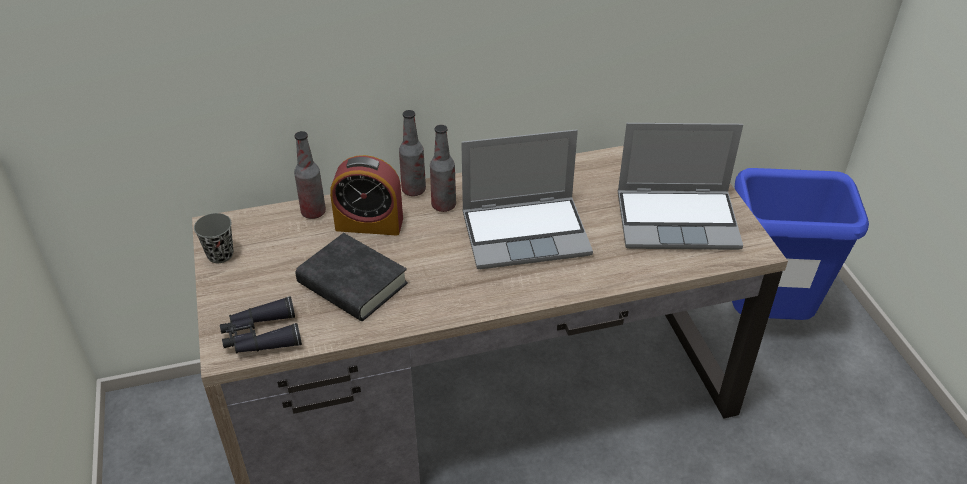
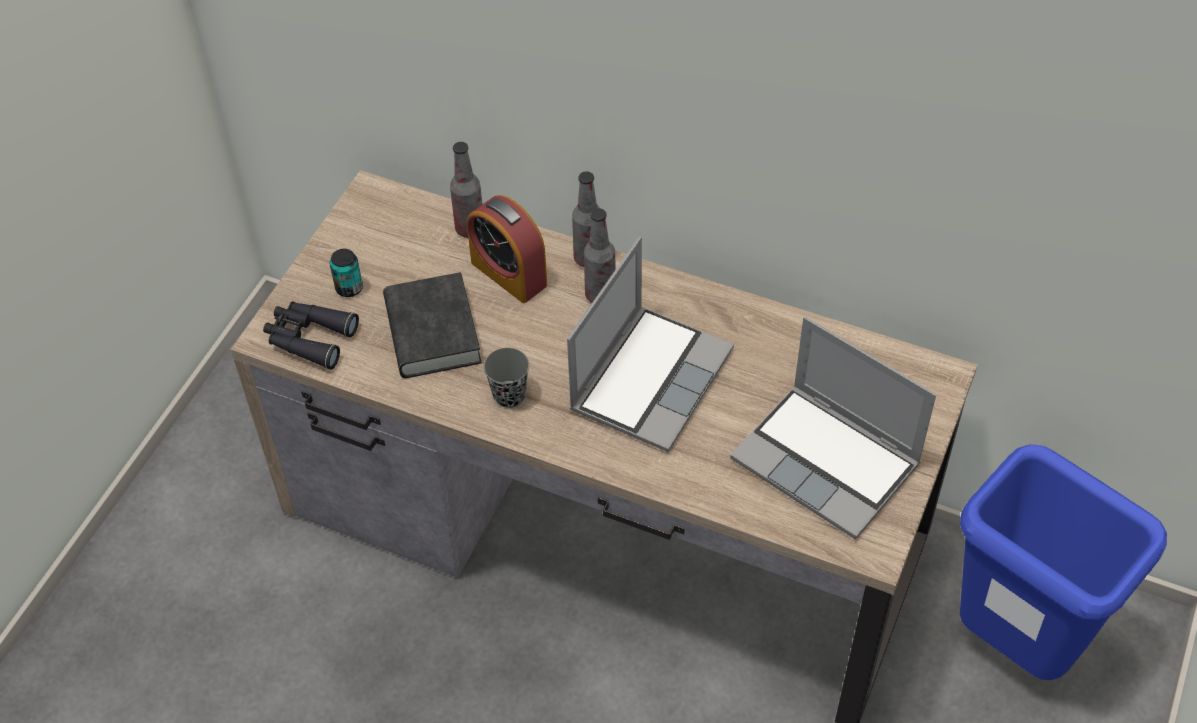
camera: 40 degrees right, 10 degrees up
grey cup [194,213,233,263] -> grey cup moved to [484,347,529,408]
laptop [461,129,593,269] -> laptop turned 90 degrees counterclockwise [567,237,734,452]
none -> can [330,249,363,297]

